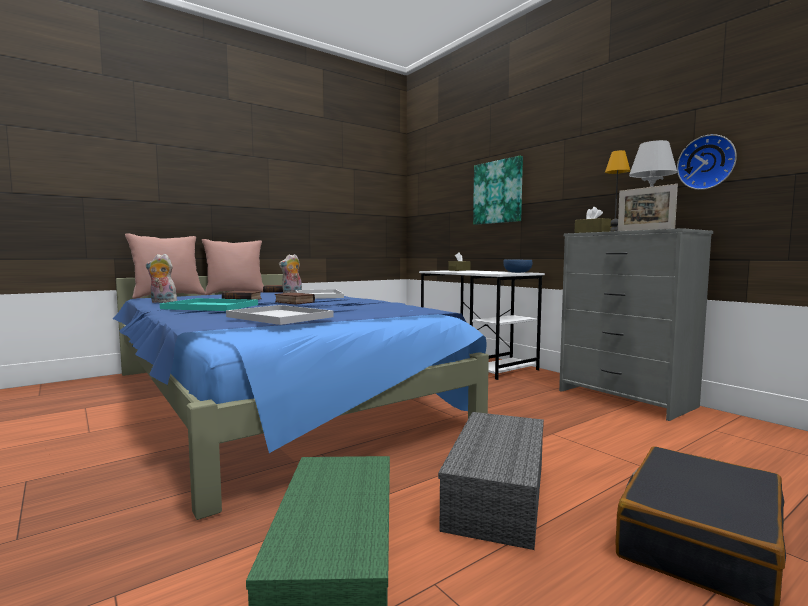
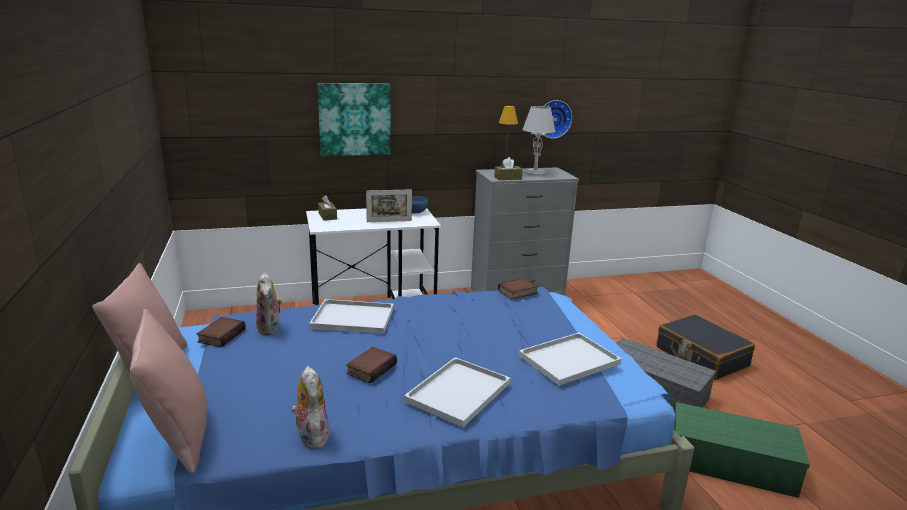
camera: 70 degrees left, 15 degrees up
plush toy [146,254,177,303] -> plush toy turned 135 degrees clockwise [291,366,330,449]
turquoise tray [160,298,258,311] -> white tray [404,357,510,427]
book [275,292,315,305] -> book moved to [498,278,538,299]
picture frame [618,184,678,231] -> picture frame moved to [366,189,412,222]

